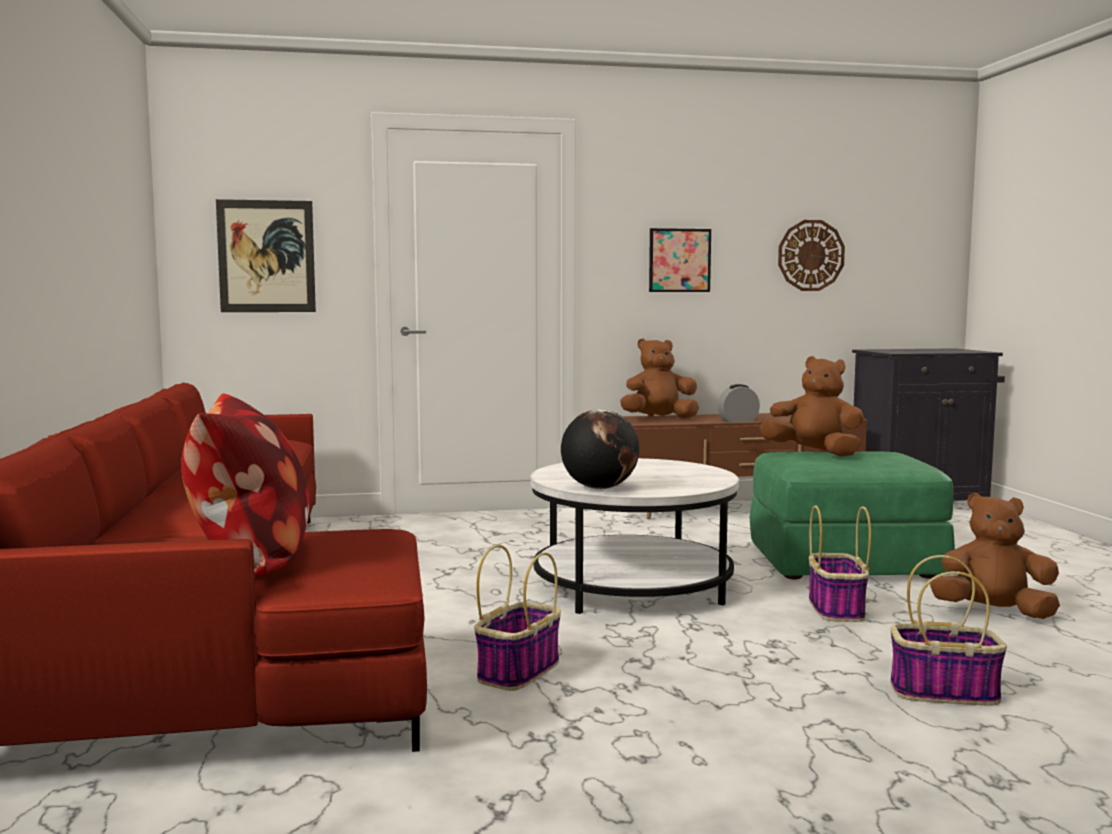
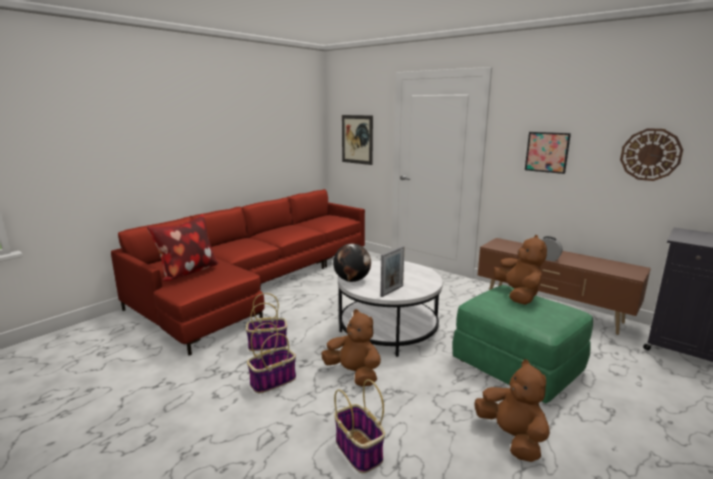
camera: 50 degrees right, 10 degrees up
brown plush toy [620,339,699,418] -> brown plush toy moved to [321,309,381,387]
basket [809,505,871,622] -> basket moved to [247,323,296,394]
none -> picture frame [381,246,405,297]

